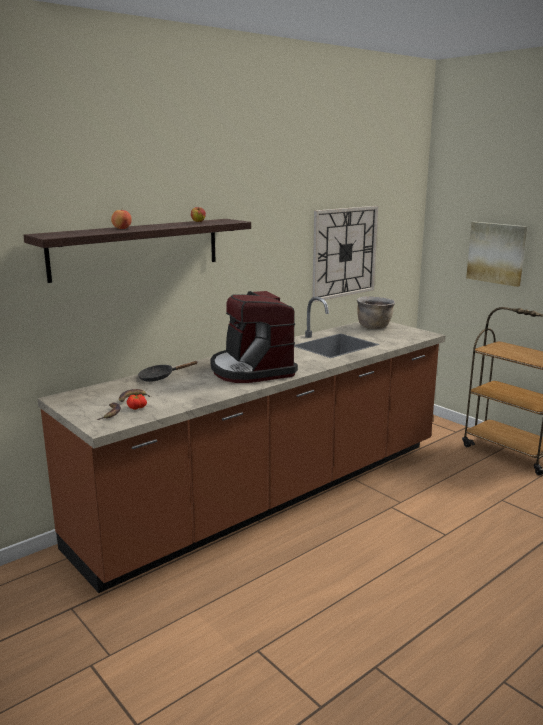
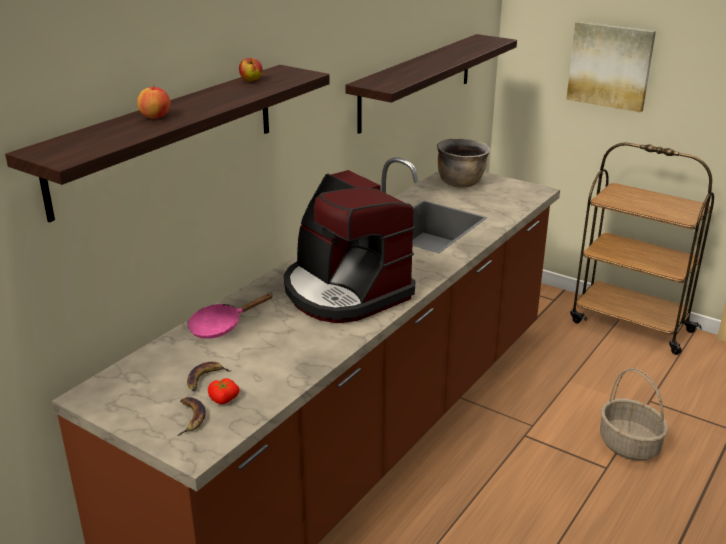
camera: 15 degrees left, 10 degrees up
black frying pan [138,361,197,382] -> pink frying pan [187,293,272,339]
wall clock [312,206,378,302] -> shelf [345,34,517,134]
none -> basket [600,368,669,461]

